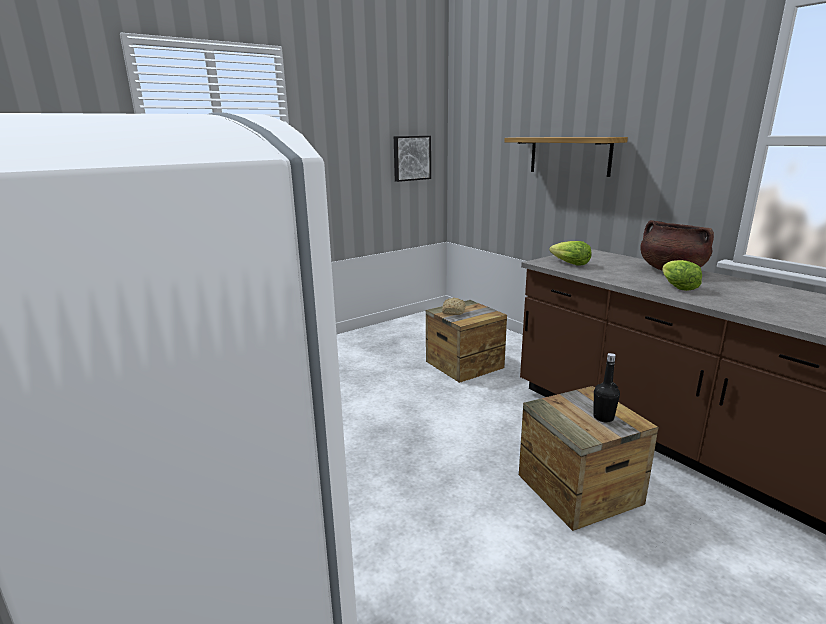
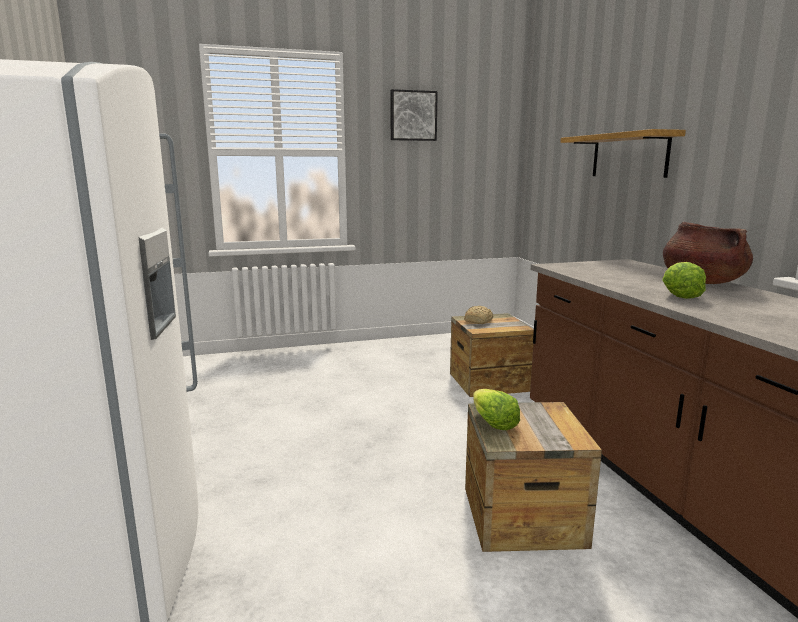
camera: 20 degrees right, 5 degrees down
picture [394,136,431,182] -> picture moved to [390,89,438,141]
lettuce [549,241,591,266] -> lettuce moved to [473,389,520,430]
black bottle [593,353,620,422] -> none

